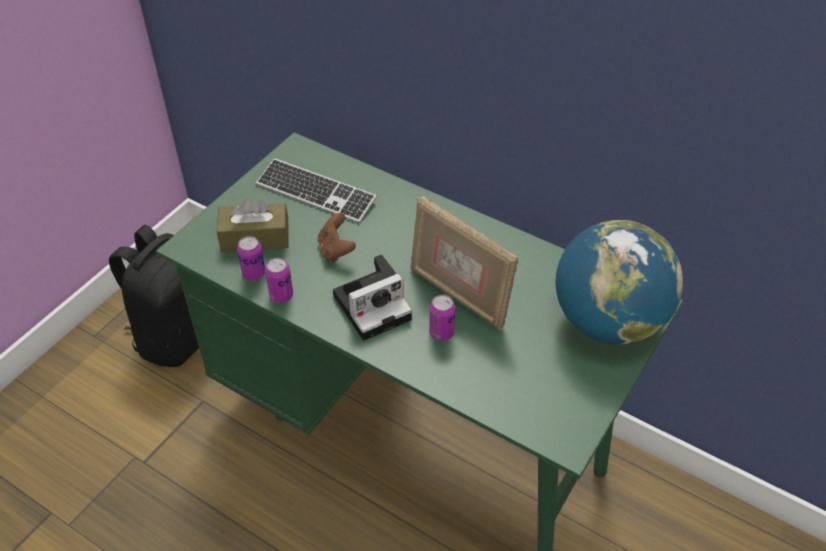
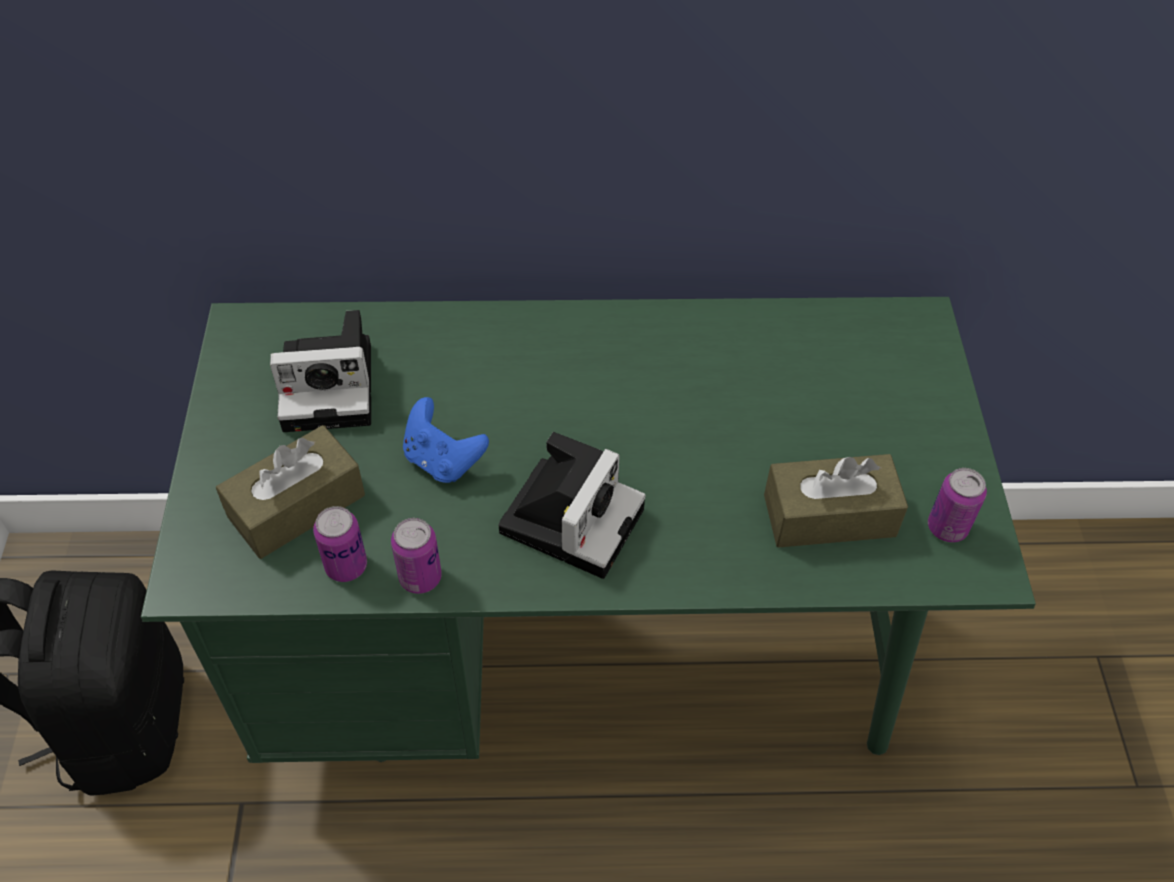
camera: 35 degrees left, 5 degrees up
keyboard [256,158,377,223] -> camera [270,310,371,432]
brown game controller [318,213,356,262] -> blue game controller [403,397,489,483]
picture frame [410,196,518,331] -> none
can [429,295,455,341] -> can moved to [928,468,987,542]
globe [556,220,683,345] -> none
none -> brown tissue box [764,454,908,548]

